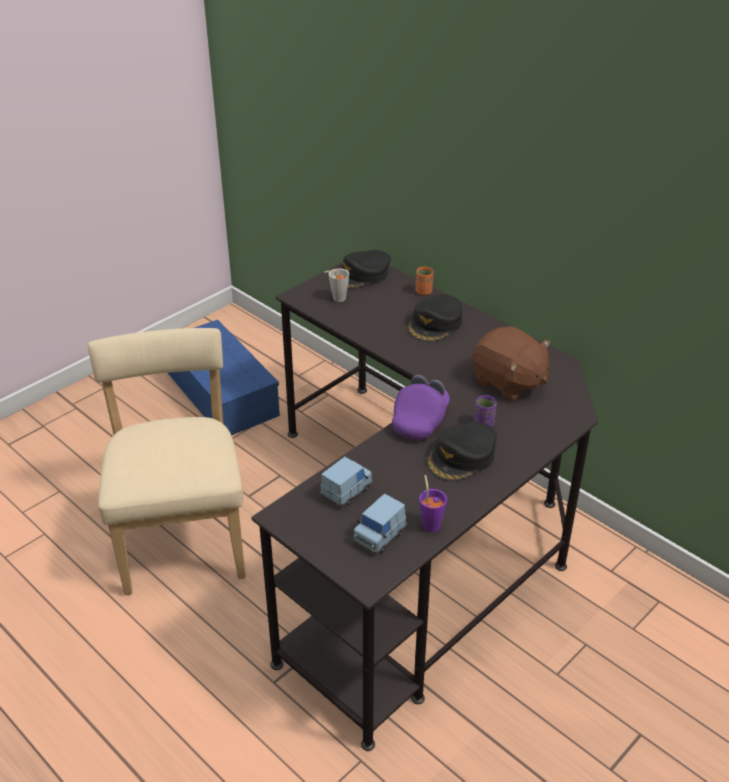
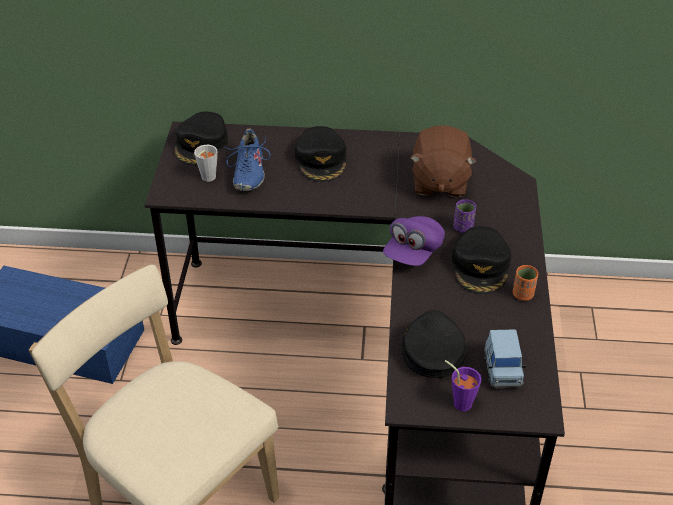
camera: 40 degrees left, 5 degrees up
blue toy car [320,457,372,506] -> black cap [402,310,466,378]
purple cap [392,375,450,440] -> purple cap turned 135 degrees counterclockwise [383,216,445,266]
orange cup [416,267,434,295] -> orange cup moved to [513,265,538,301]
purple cup [419,475,447,532] -> purple cup moved to [445,360,481,411]
brown plush toy [472,326,551,401] -> brown plush toy turned 90 degrees clockwise [410,125,477,198]
none -> blue shoe [224,128,271,191]

